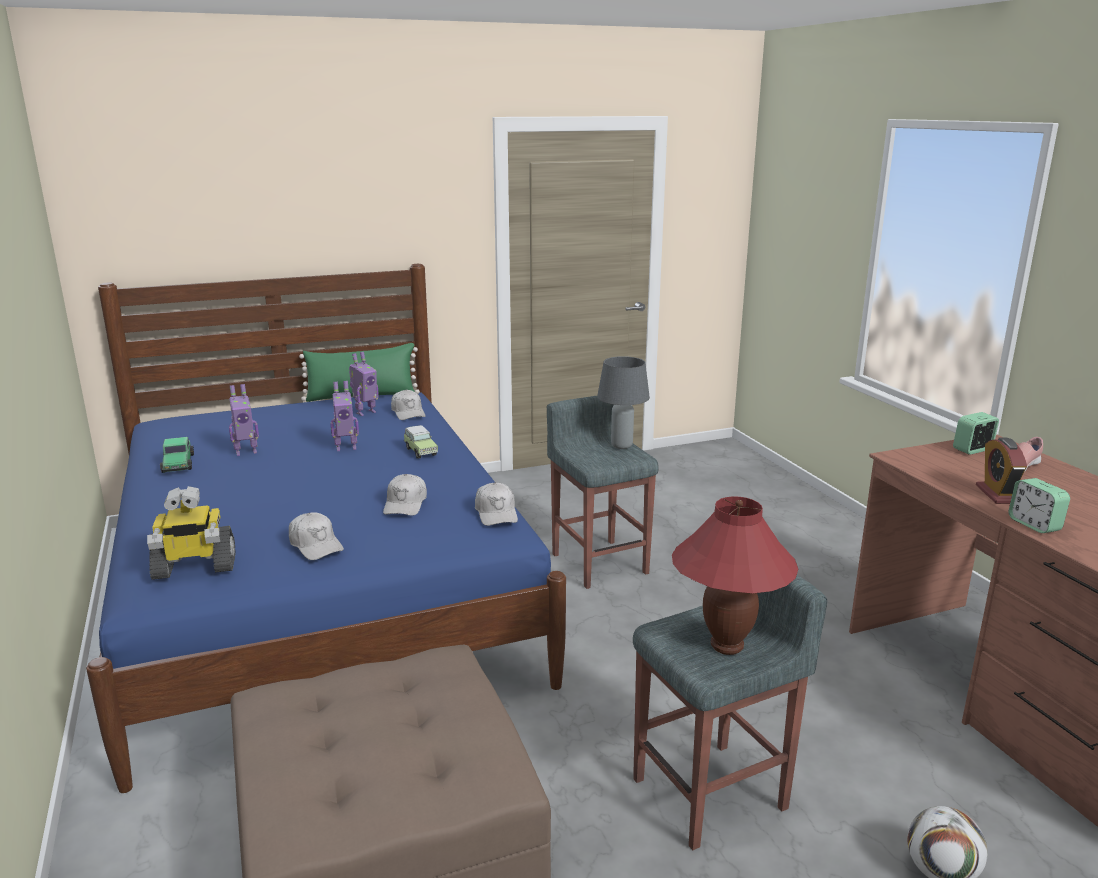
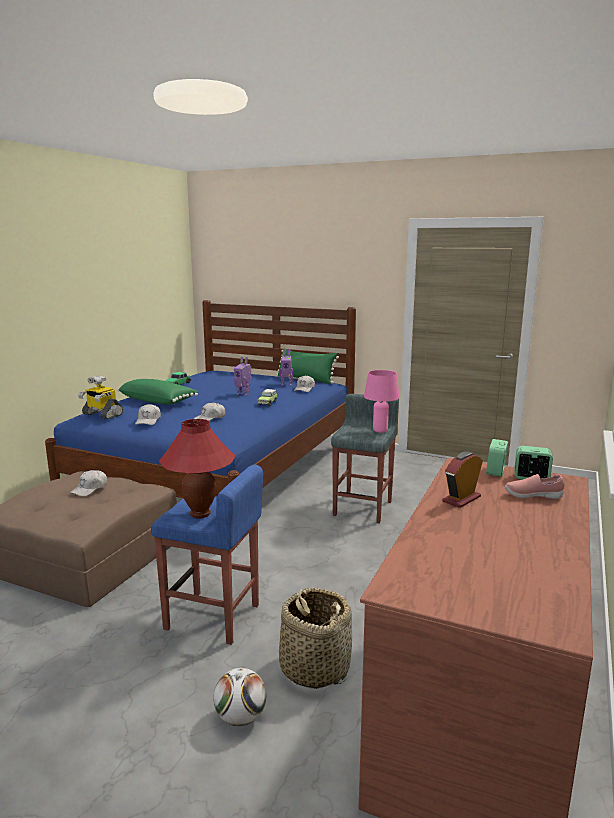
camera: 45 degrees right, 5 degrees down
toy robot [229,384,259,456] -> none
white cap [475,482,518,526] -> white cap moved to [70,470,107,497]
grey table lamp [597,356,650,449] -> pink table lamp [364,370,400,433]
grey stool [633,575,827,850] -> blue stool [151,465,263,645]
alarm clock [1008,478,1070,533] -> alarm clock moved to [486,439,508,477]
none -> green pillow [117,379,198,405]
none -> basket [279,587,352,689]

